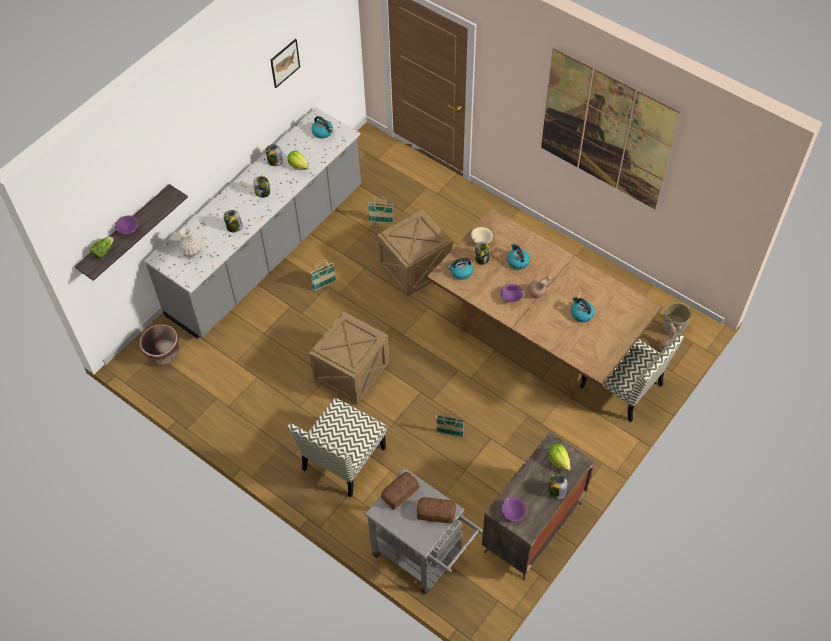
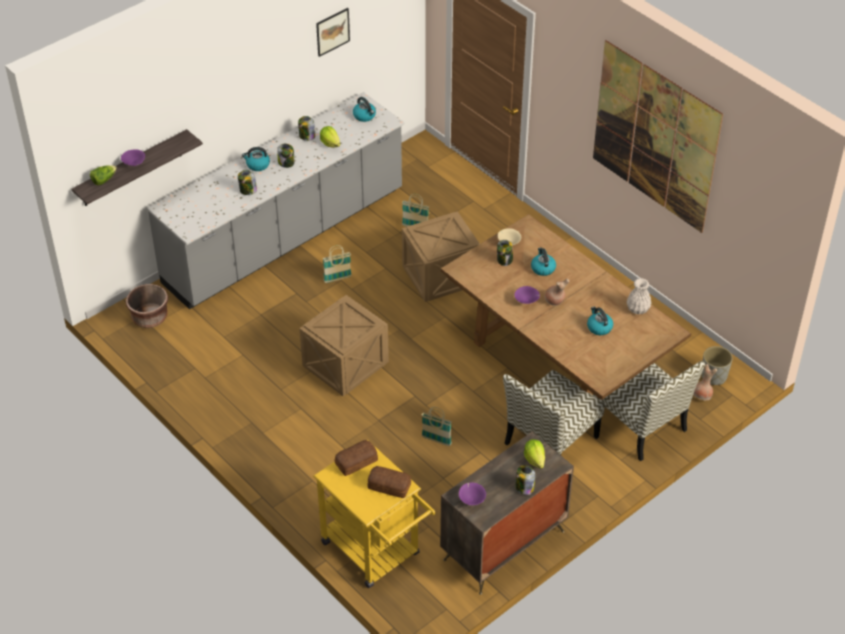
camera: 10 degrees right, 10 degrees down
white vase [179,226,201,257] -> white vase moved to [627,278,651,315]
chair [288,398,387,498] -> chair moved to [503,370,605,455]
grey cart [364,468,483,594] -> yellow cart [313,445,435,588]
kettle [447,258,473,280] -> kettle moved to [242,147,270,171]

